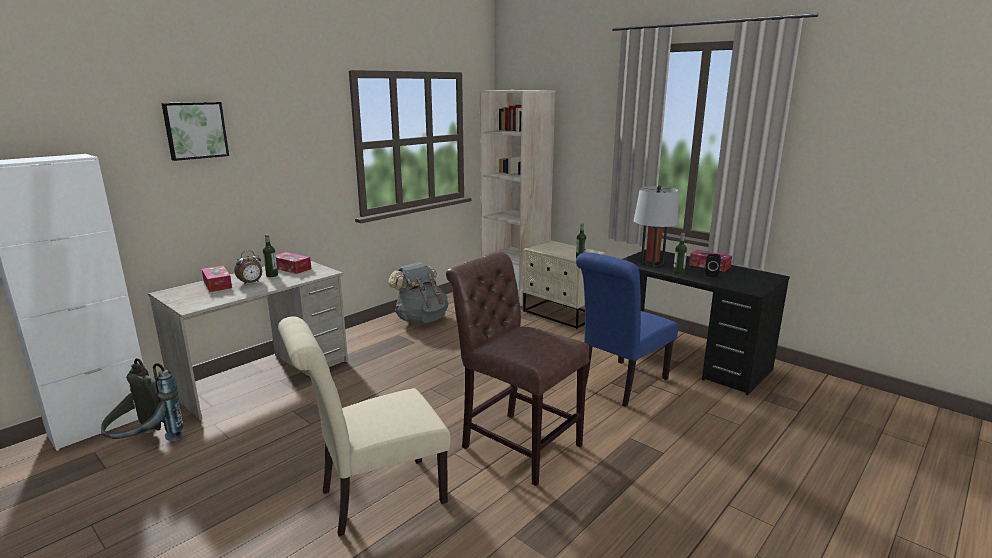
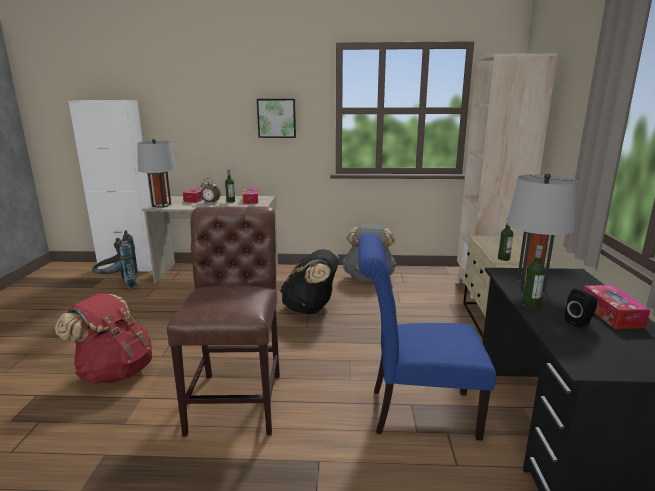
camera: 50 degrees right, 0 degrees up
picture [161,102,229,161] -> picture moved to [257,99,296,138]
beige chair [278,316,451,537] -> red backpack [55,293,152,384]
none -> grey table lamp [137,139,176,208]
none -> black backpack [280,249,339,314]

